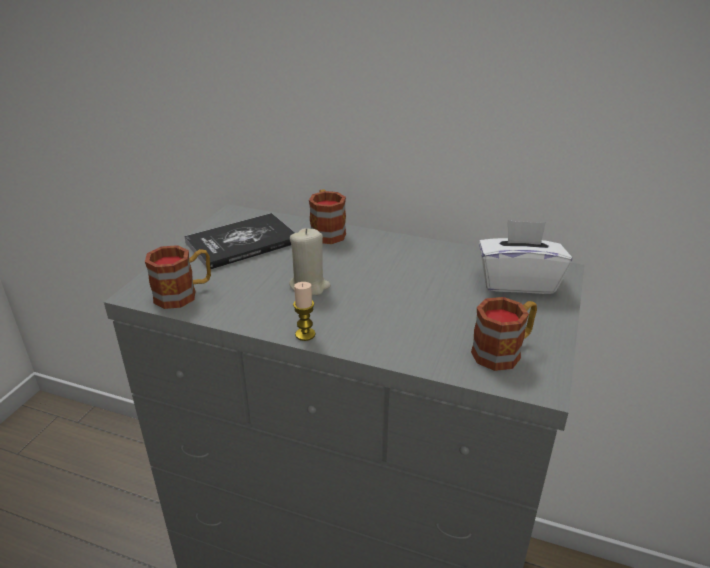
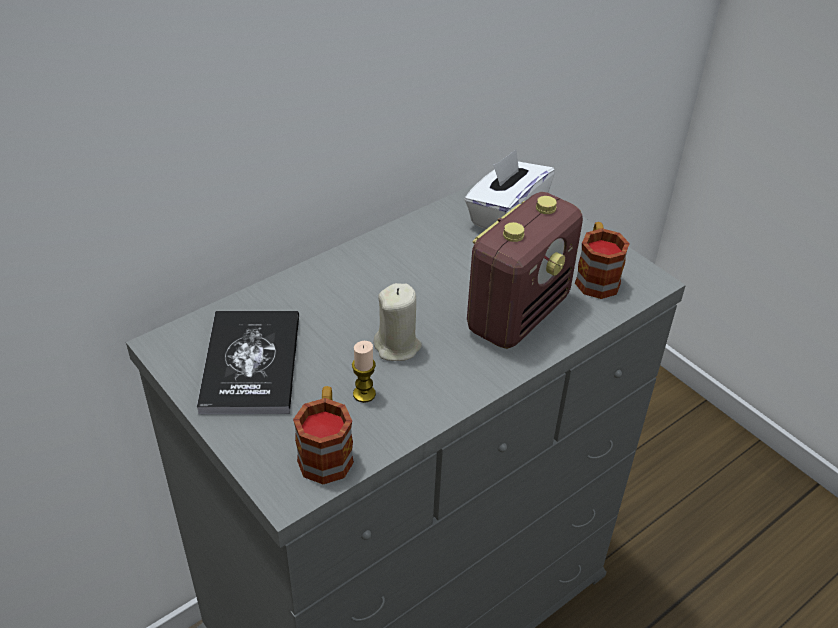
camera: 60 degrees left, 10 degrees up
candle [293,282,315,341] -> candle moved to [352,341,376,403]
mug [309,189,346,244] -> none
none -> radio [467,192,583,349]

